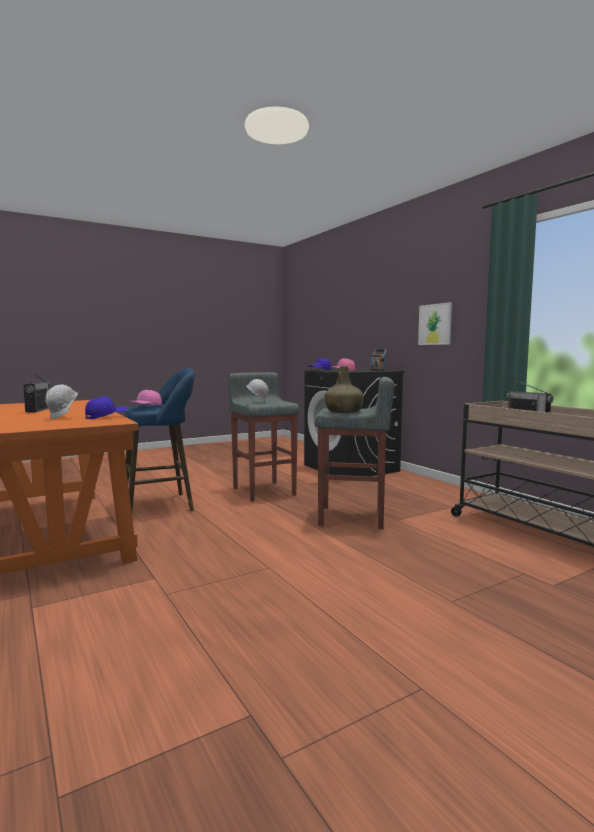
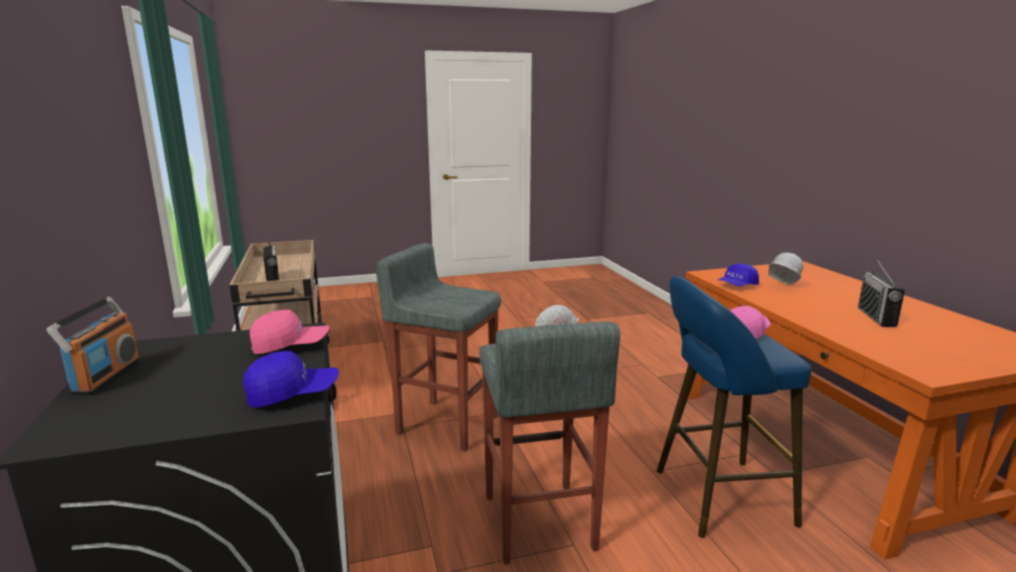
camera: 165 degrees left, 10 degrees up
green bottle [324,366,364,413] -> none
picture [418,302,452,345] -> none

